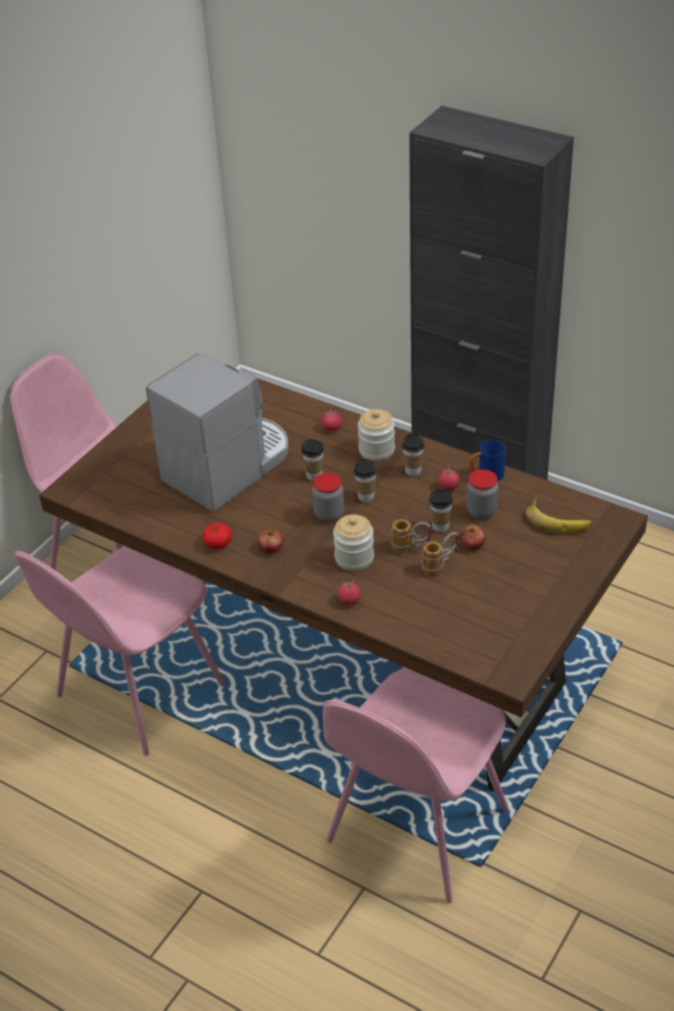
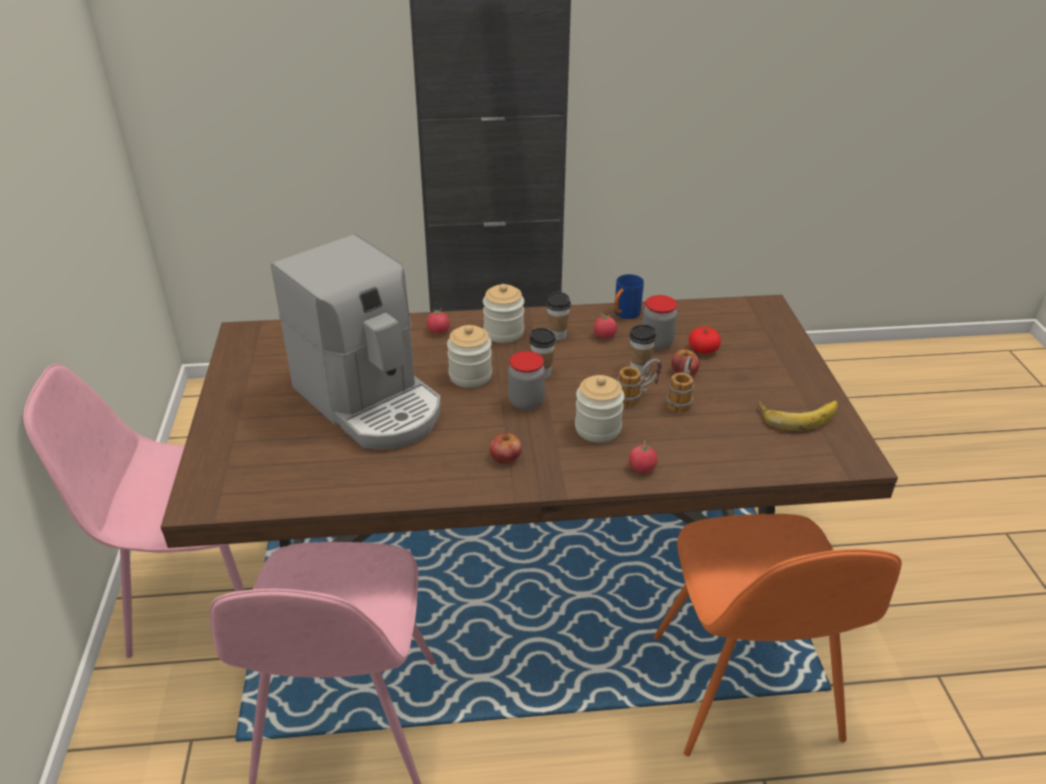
camera: 40 degrees left, 5 degrees down
coffee machine [146,354,288,512] -> coffee machine turned 135 degrees clockwise [271,234,441,450]
tomato [202,523,232,549] -> tomato moved to [689,327,721,354]
cup [301,439,324,481] -> jar [447,325,492,388]
pink chair [323,668,509,903] -> orange chair [654,514,902,756]
banana [526,497,592,534] -> banana moved to [758,401,838,431]

